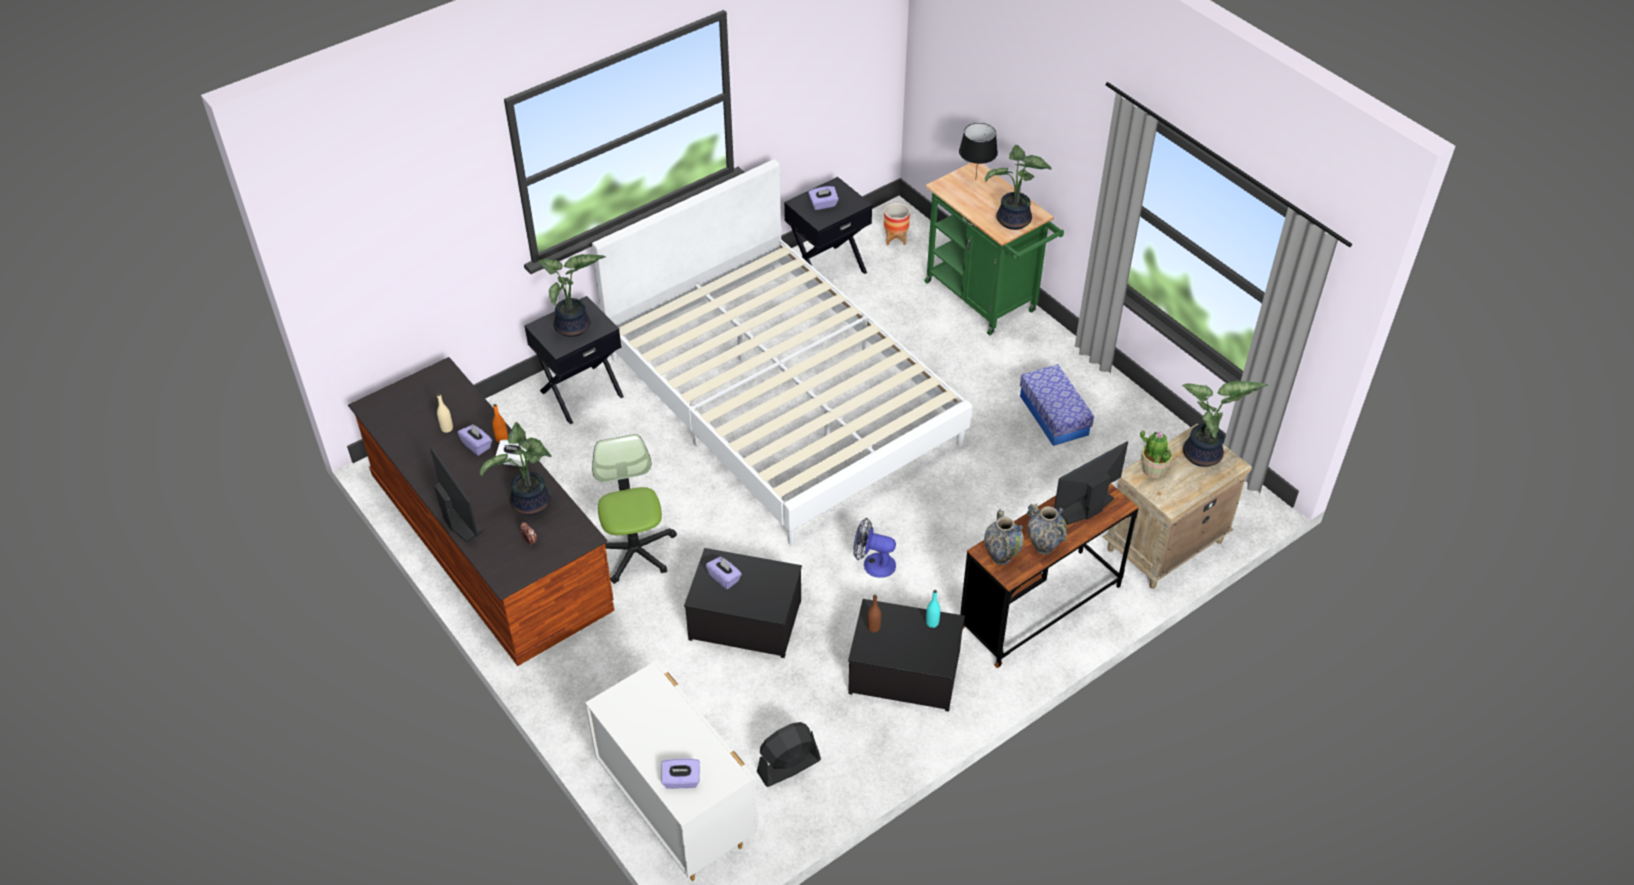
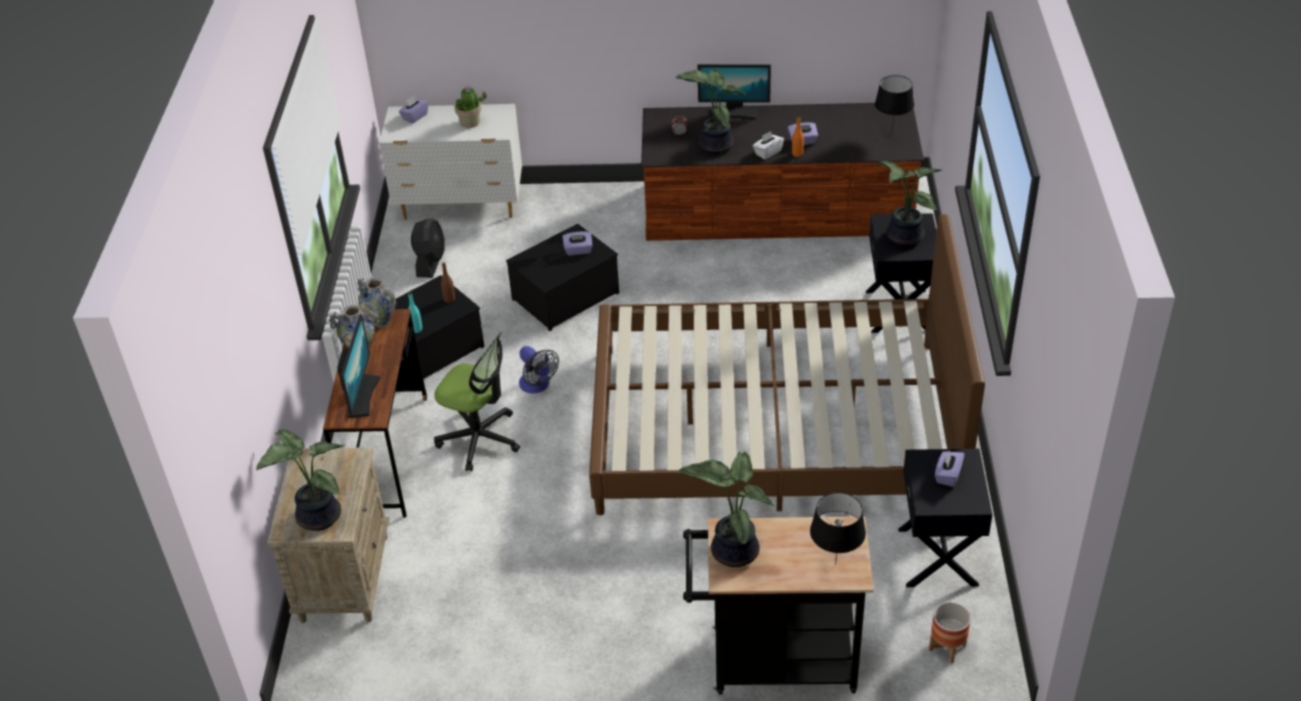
camera: 130 degrees right, 5 degrees down
beige bottle [437,393,453,433] -> none
white bed [592,159,972,546] -> brown bed [589,215,985,515]
office chair [592,434,677,584] -> office chair moved to [434,331,520,471]
fan [853,518,896,578] -> fan turned 90 degrees clockwise [519,346,559,394]
green cart [925,163,1064,335] -> black cart [683,516,874,695]
storage box [1020,364,1094,446] -> none
potted plant [1140,430,1173,478] -> potted plant moved to [454,86,487,128]
none -> black table lamp [875,75,914,132]

